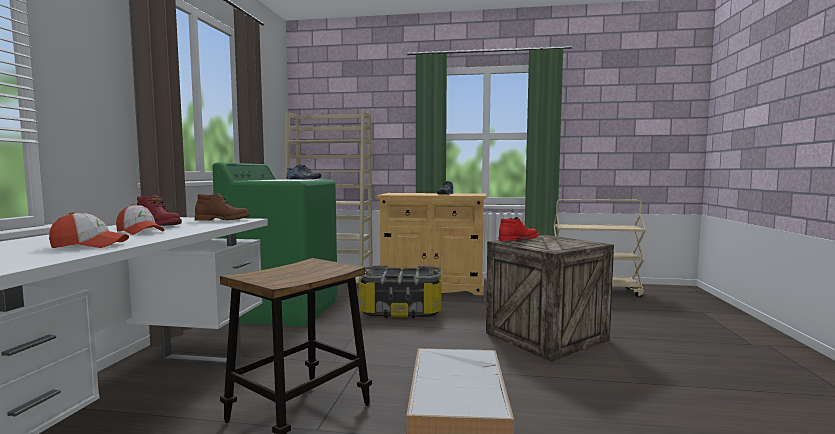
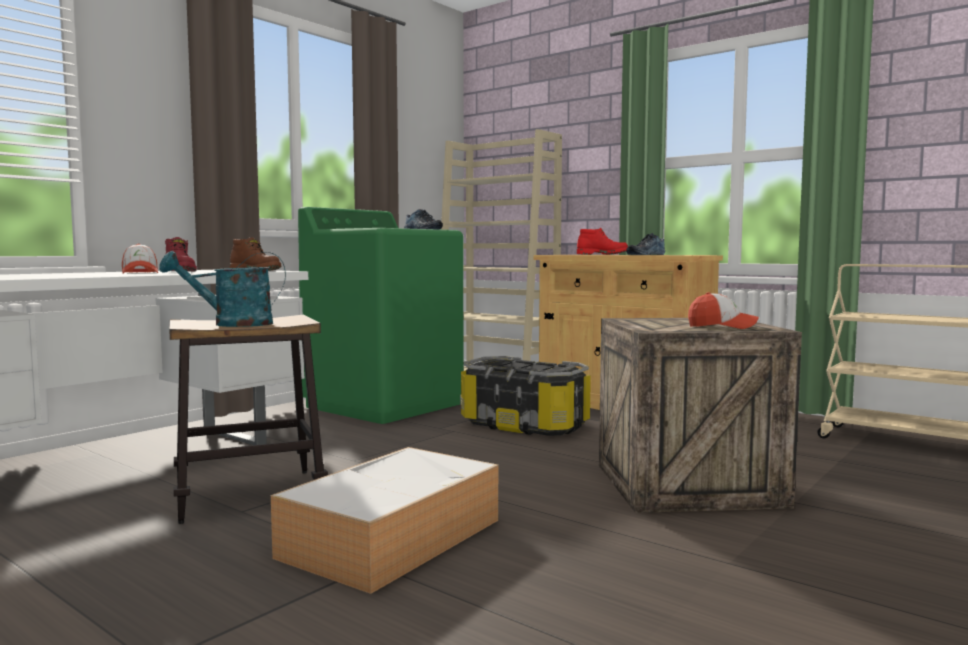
camera: 30 degrees right, 0 degrees up
cap [49,212,129,248] -> cap moved to [688,292,759,329]
red boot [499,217,539,241] -> red boot moved to [577,228,628,255]
none -> turquoise watering can [159,251,286,327]

